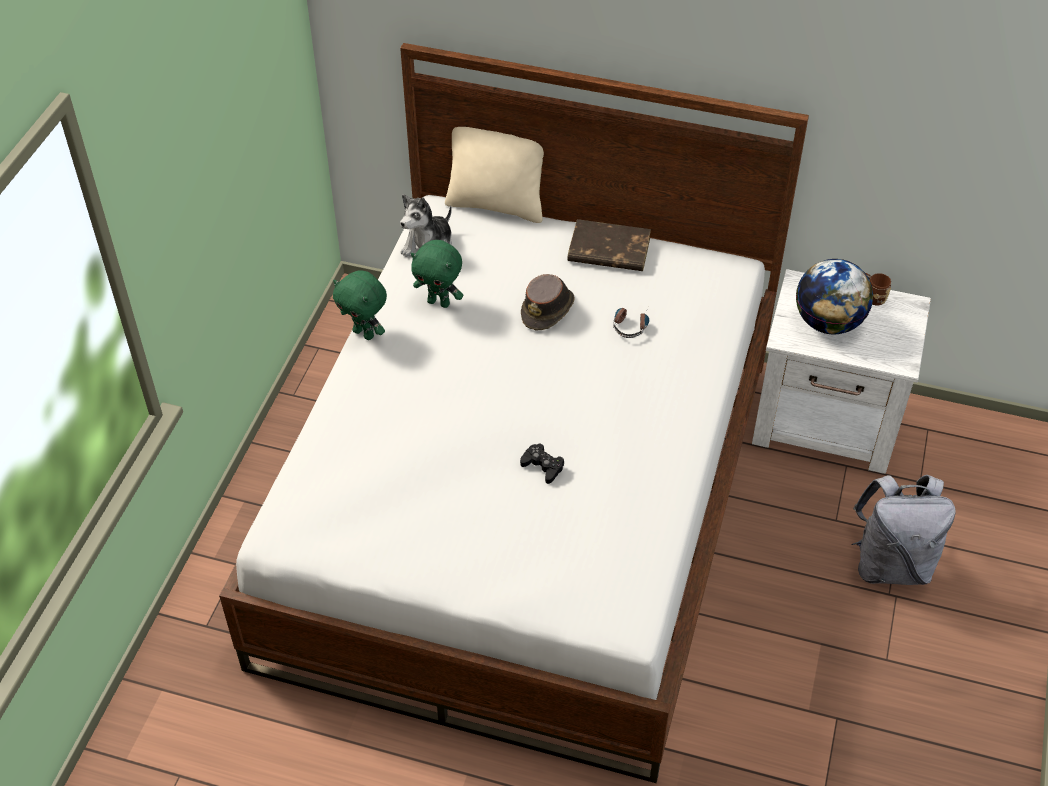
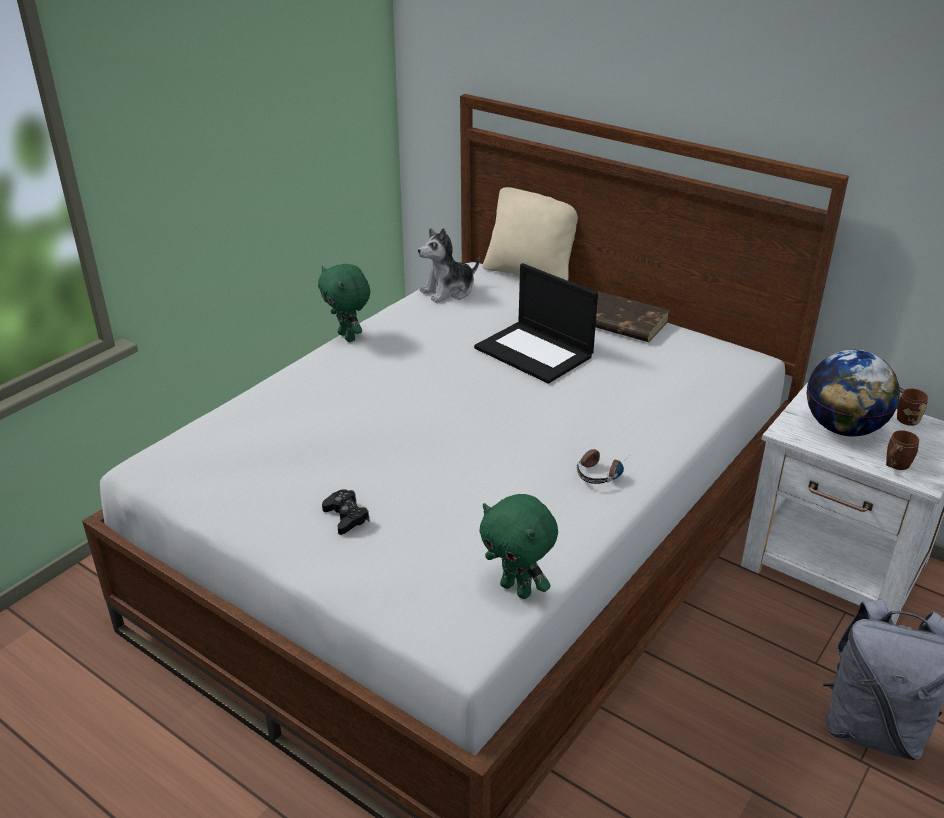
camera: 20 degrees right, 15 degrees down
green plush toy [411,240,463,308] -> green plush toy moved to [479,494,558,599]
black game controller [520,443,564,484] -> black game controller moved to [322,489,370,535]
brown hat [521,274,575,331] -> laptop [474,263,598,384]
headphones [613,308,649,338] -> headphones moved to [576,449,624,484]
none -> brown mug [886,430,919,470]

